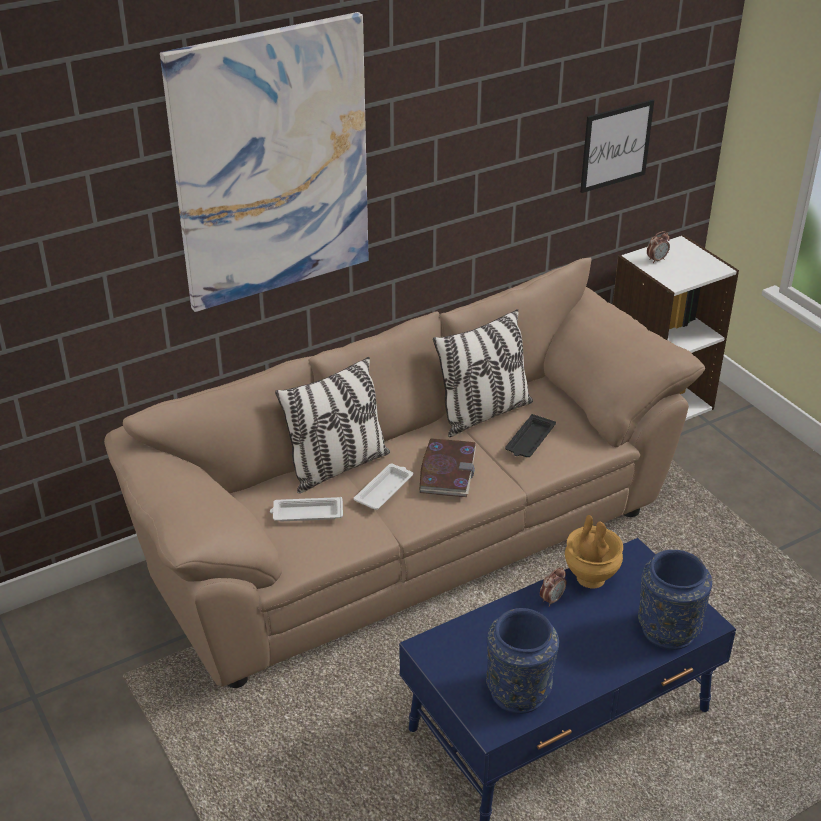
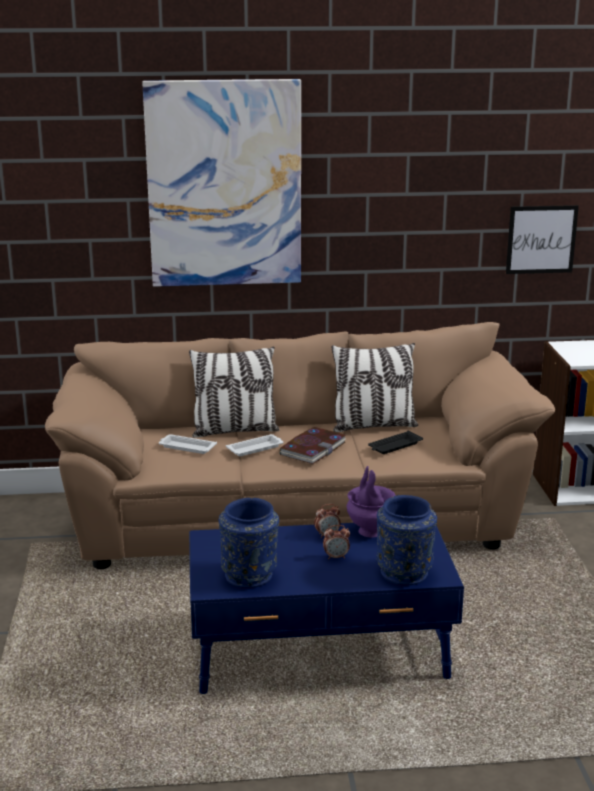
camera: 25 degrees right, 15 degrees down
brown vase [565,515,623,588] -> purple vase [347,466,396,538]
alarm clock [647,231,670,264] -> alarm clock moved to [323,525,350,559]

